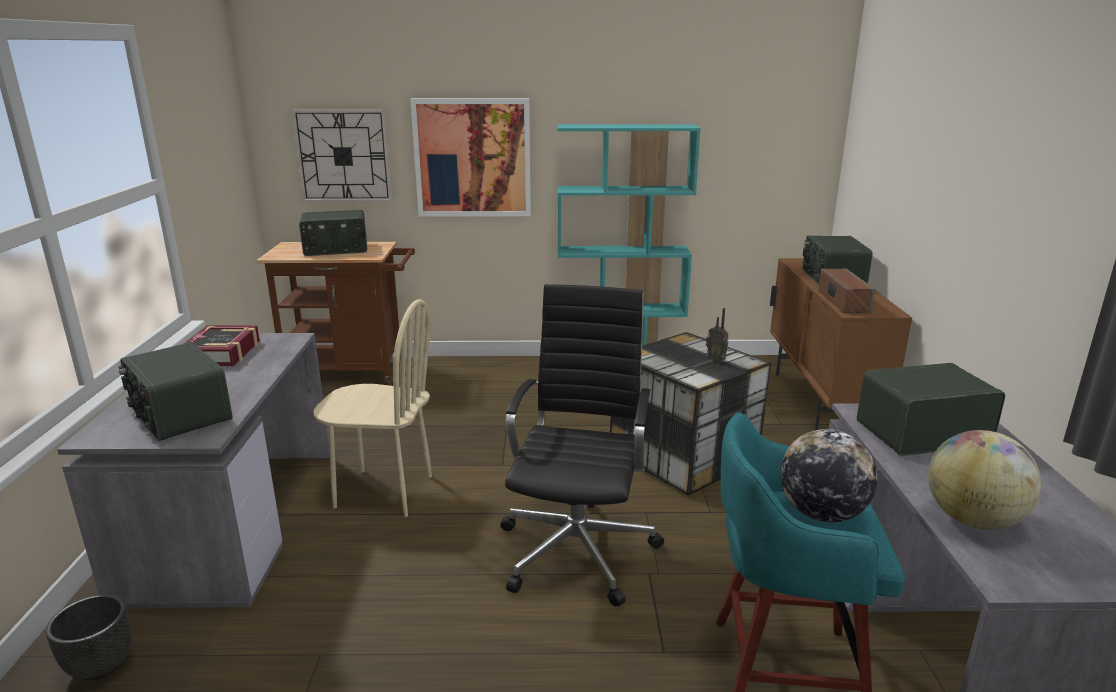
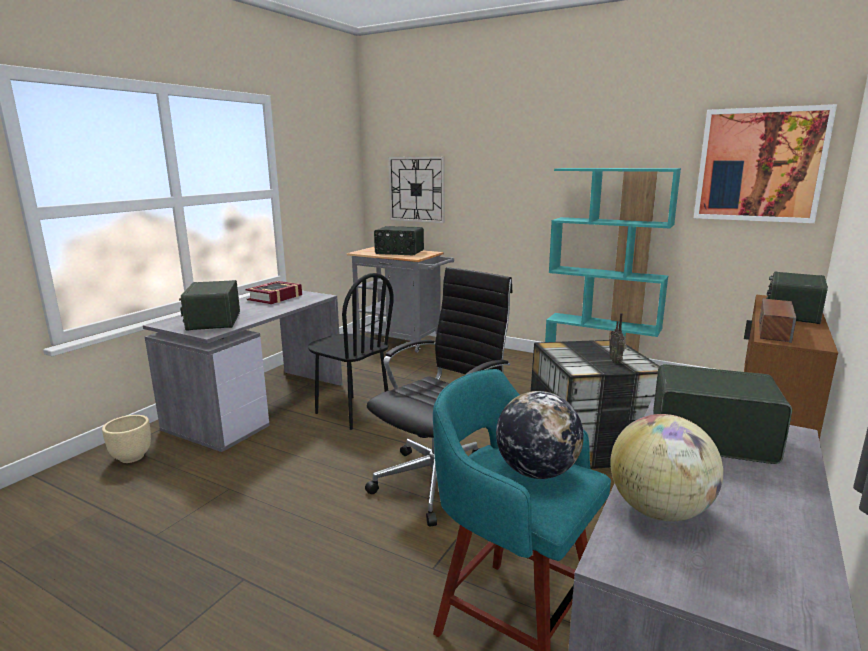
camera: 30 degrees right, 5 degrees down
black planter [46,594,132,680] -> beige planter [102,415,151,463]
brown cart [256,242,415,385] -> grey cart [346,247,454,353]
beige chair [313,299,432,517] -> black chair [308,273,394,430]
picture [410,98,531,217] -> picture moved to [694,104,837,223]

